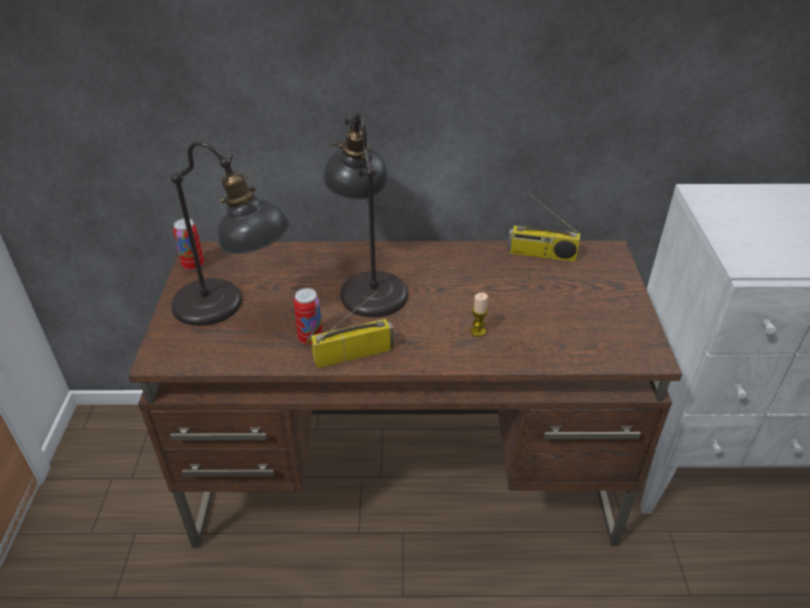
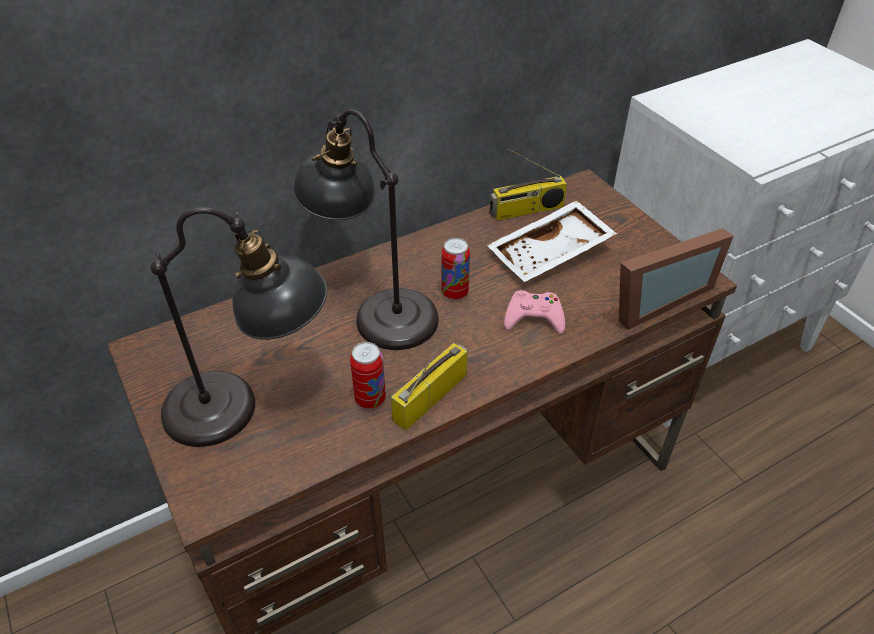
camera: 30 degrees left, 5 degrees up
can [173,218,204,271] -> can moved to [441,238,470,300]
candle [470,293,488,337] -> pink game controller [504,290,565,334]
none -> white tray [487,200,617,282]
none -> picture frame [619,228,733,330]

